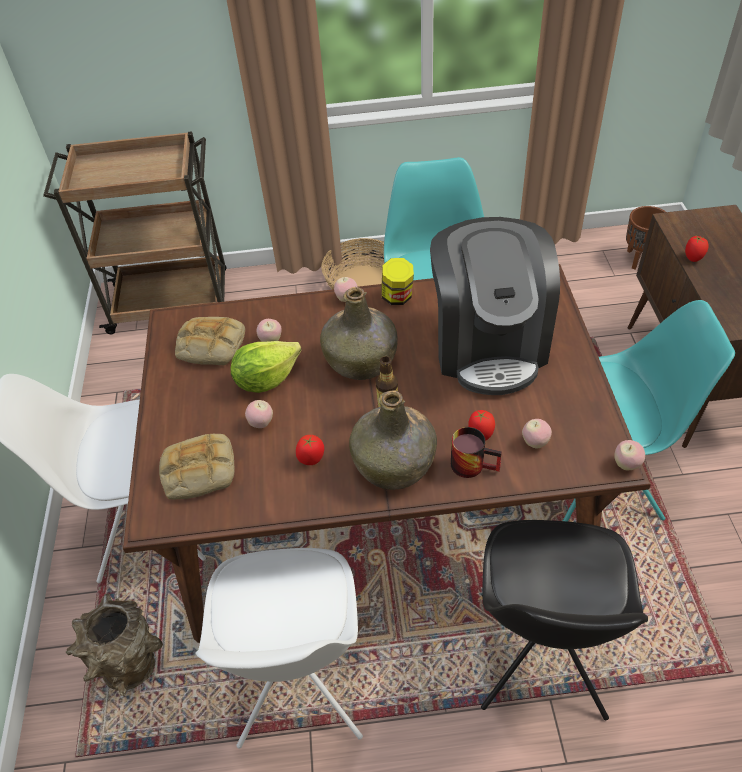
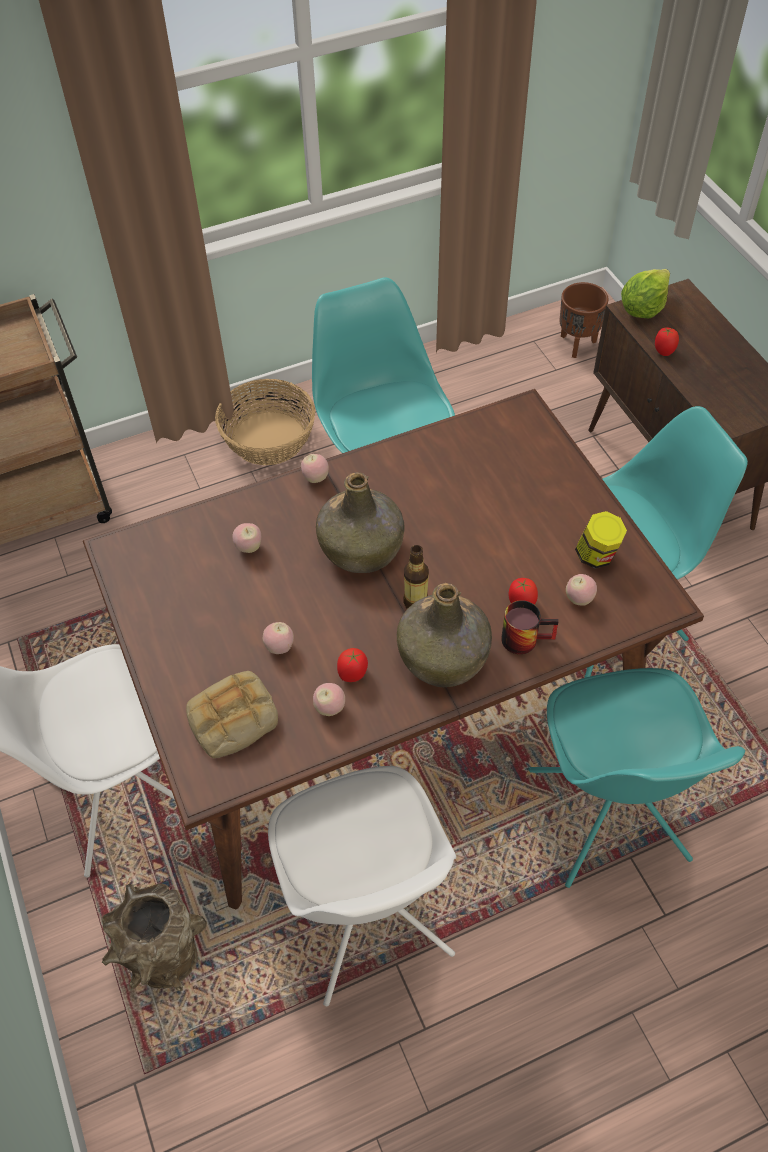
camera: 20 degrees left, 5 degrees up
bread [175,317,245,365] -> none
lettuce [231,341,302,393] -> lettuce moved to [621,269,670,319]
jar [381,258,414,305] -> jar moved to [575,511,627,569]
coffee machine [430,217,560,395] -> none
black chair [481,520,648,720] -> turquoise chair [529,668,745,888]
apple [614,440,645,470] -> apple moved to [313,683,345,716]

